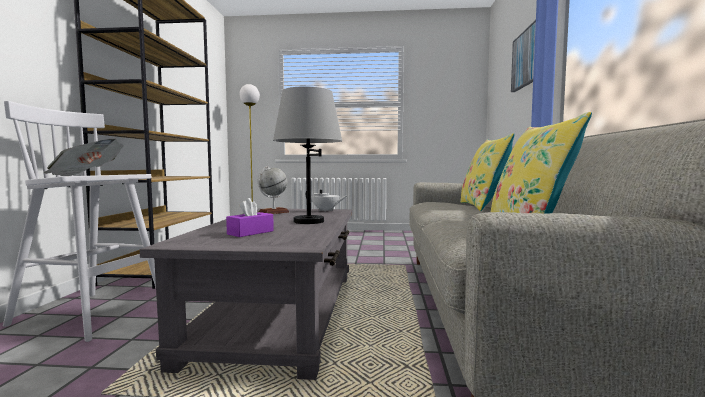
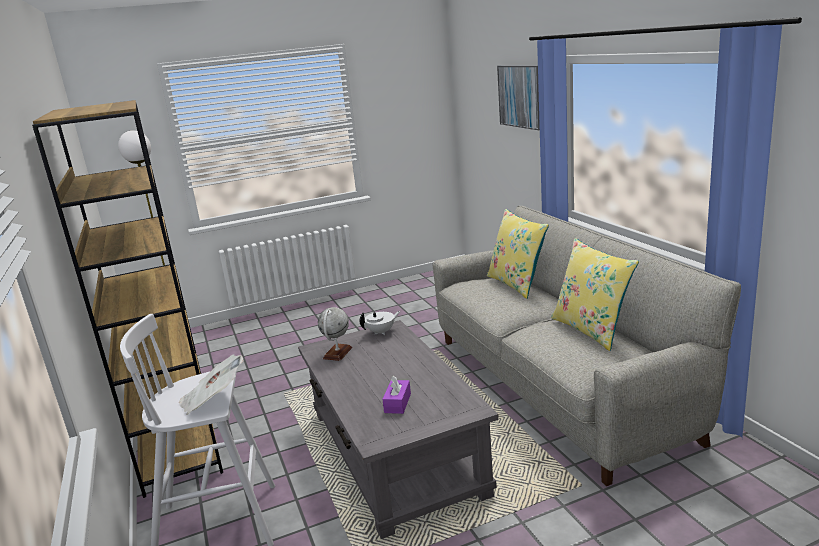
camera: 25 degrees left, 15 degrees up
grey table lamp [273,86,342,224] -> none

